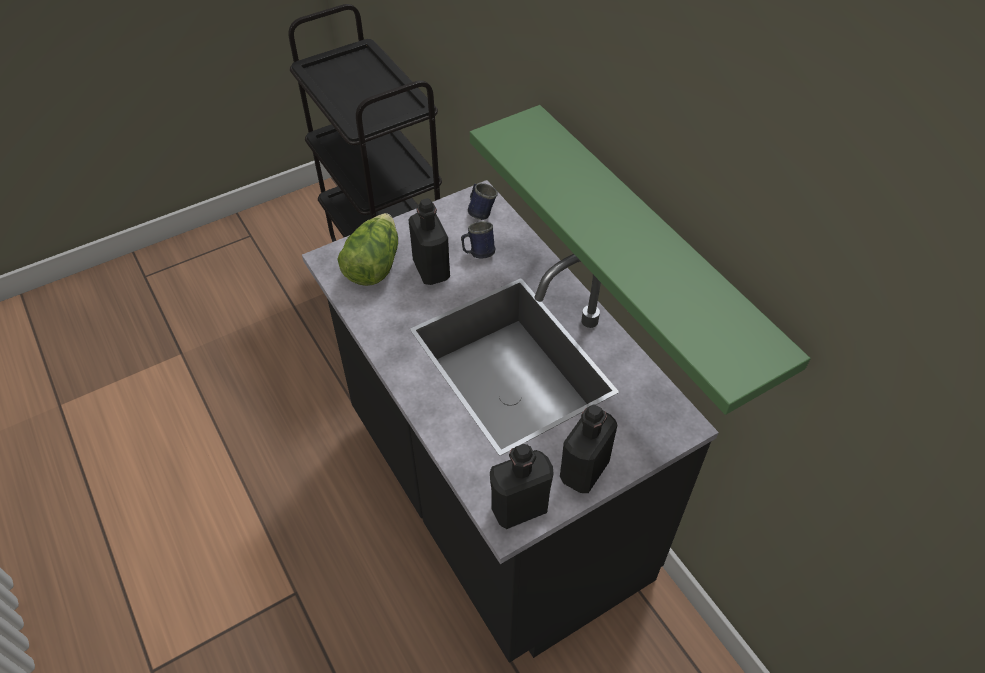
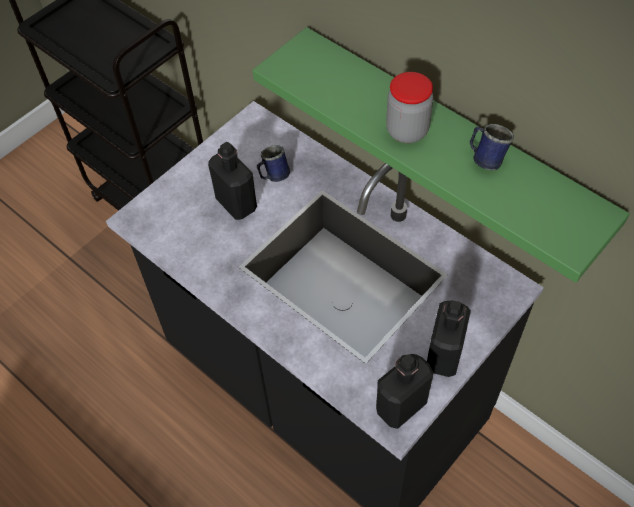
camera: 15 degrees left, 5 degrees up
lettuce [337,213,398,286] -> none
blue mug [468,183,498,220] -> blue mug moved to [470,124,514,171]
none -> jar [386,72,433,143]

